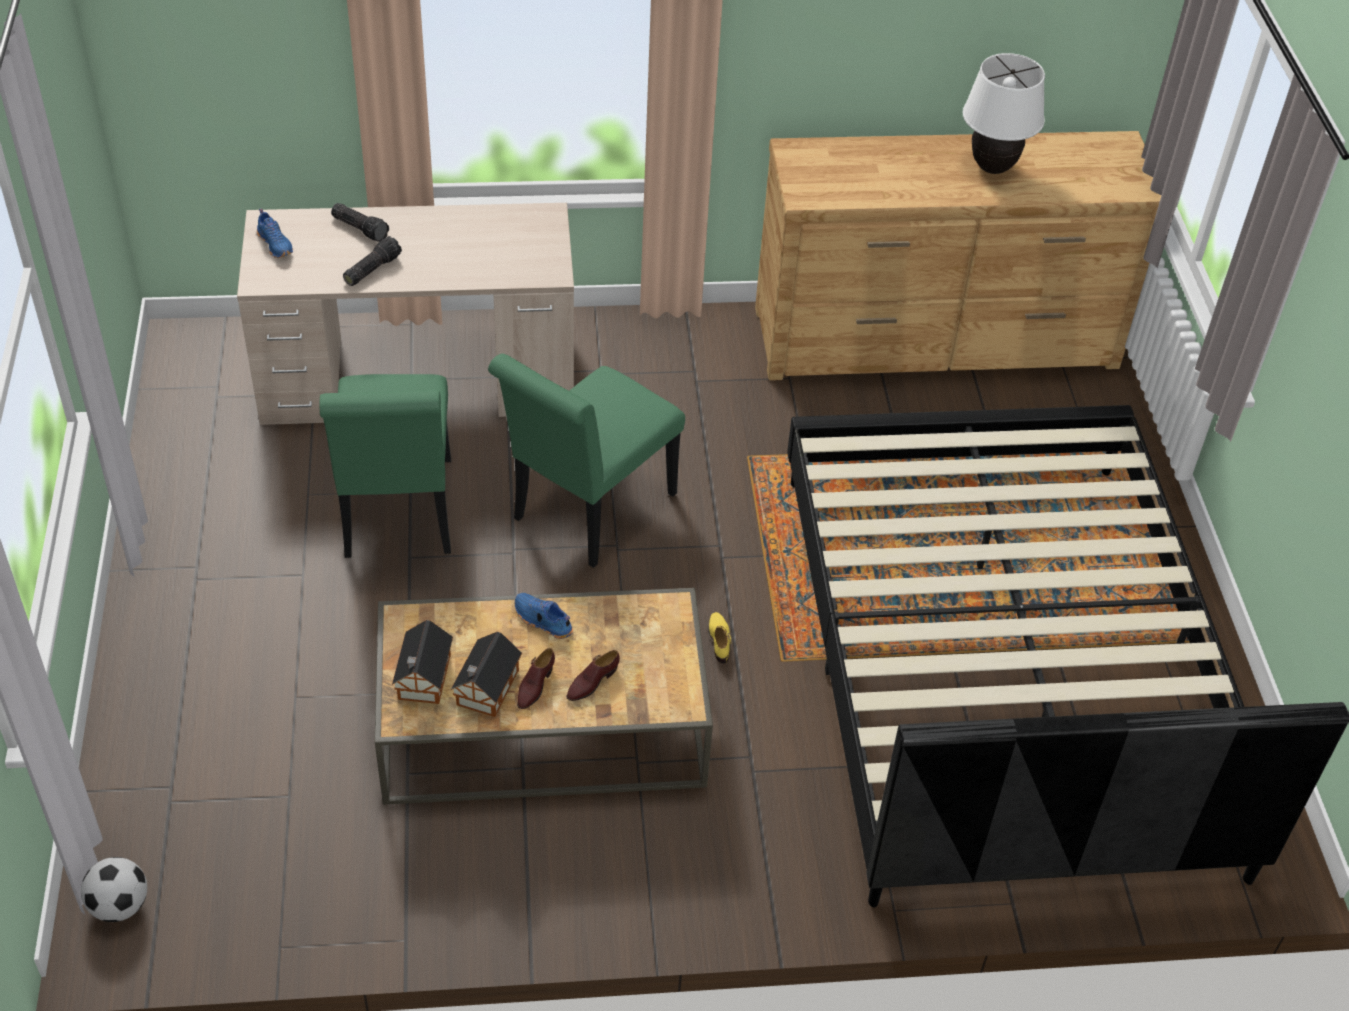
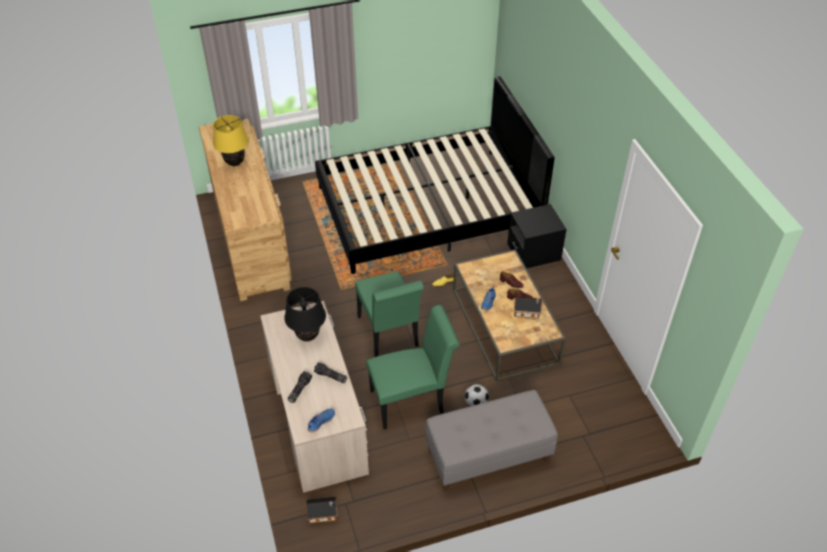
camera: 100 degrees left, 0 degrees up
football [81,857,147,922] -> football moved to [464,384,489,406]
toy house [392,620,453,704] -> toy house moved to [306,497,338,524]
green chair [488,354,685,568] -> green chair turned 45 degrees clockwise [355,272,424,357]
white table lamp [963,53,1045,174] -> yellow table lamp [213,115,249,166]
none -> black table lamp [284,287,326,341]
none -> grey bench [426,390,558,491]
none -> black nightstand [507,204,567,268]

